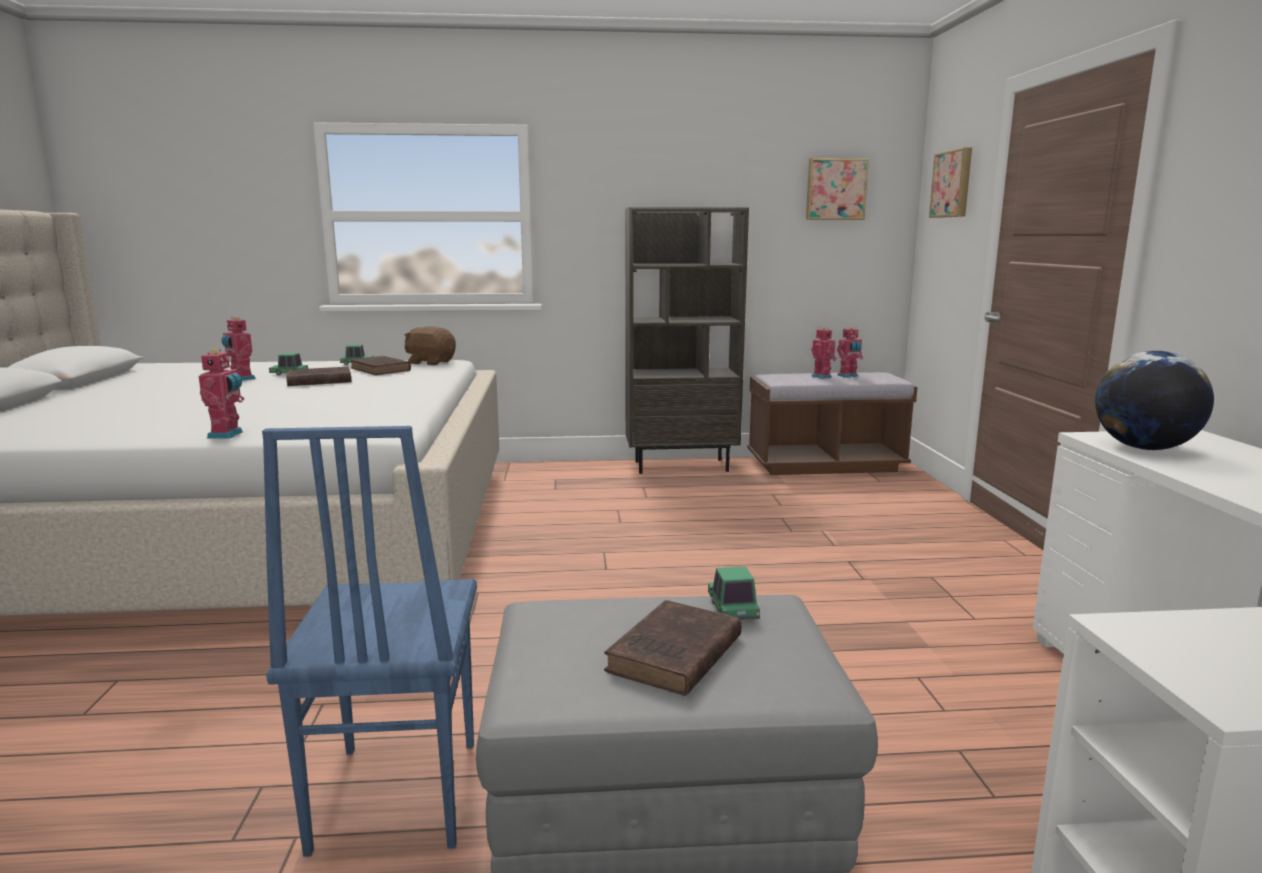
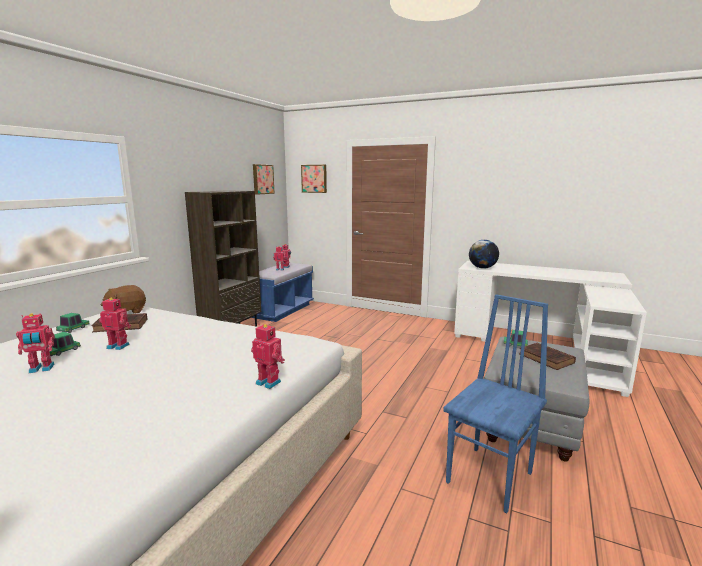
camera: 60 degrees left, 0 degrees up
blue chair [262,426,477,857] -> blue chair turned 75 degrees counterclockwise [443,294,548,513]
brown book [286,367,352,386] -> toy robot [99,298,131,350]
brown bench [747,372,917,475] -> blue bench [251,263,314,322]

